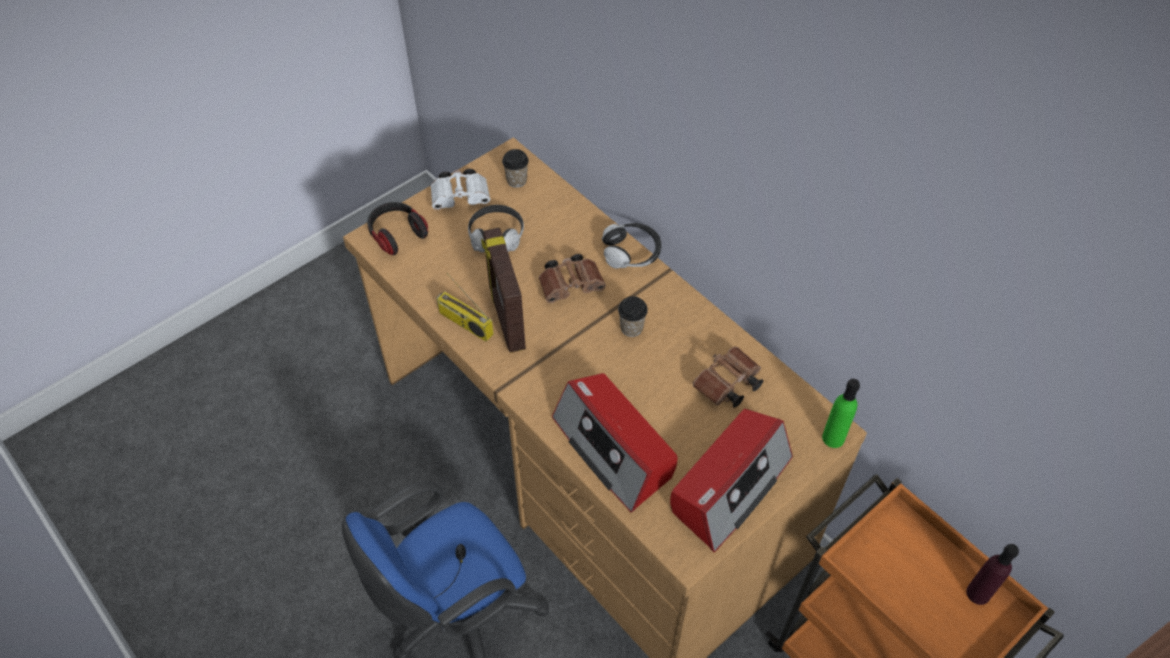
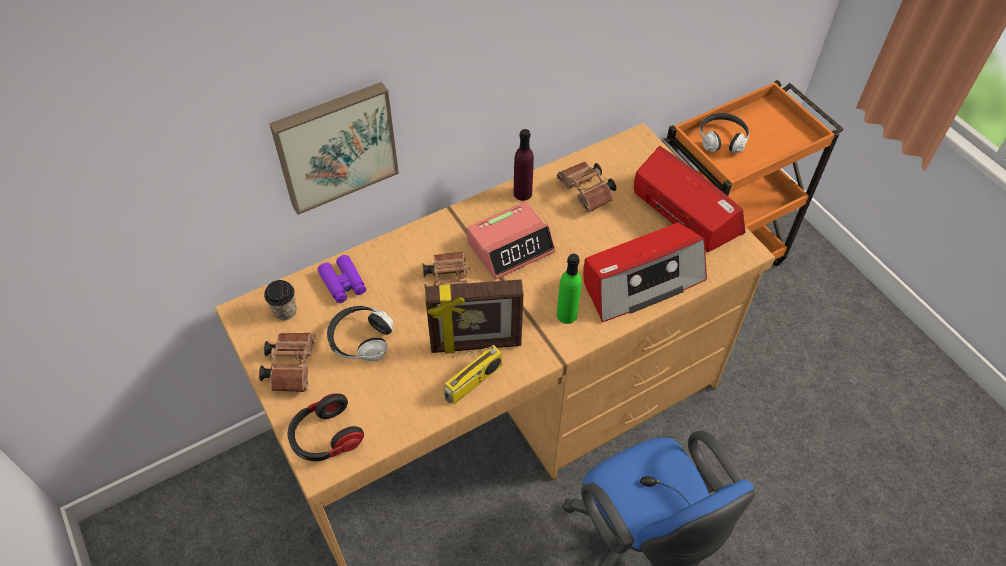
camera: 80 degrees left, 0 degrees up
white binoculars [431,169,491,210] -> brown binoculars [259,333,316,392]
headphones [602,223,662,269] -> headphones moved to [700,113,749,153]
cup [618,296,648,337] -> alarm clock [467,202,556,280]
green bottle [822,379,860,448] -> green bottle moved to [557,254,582,324]
purple bottle [966,544,1019,605] -> purple bottle moved to [514,129,534,201]
none -> picture [269,82,399,215]
none -> purple binoculars [318,255,366,303]

